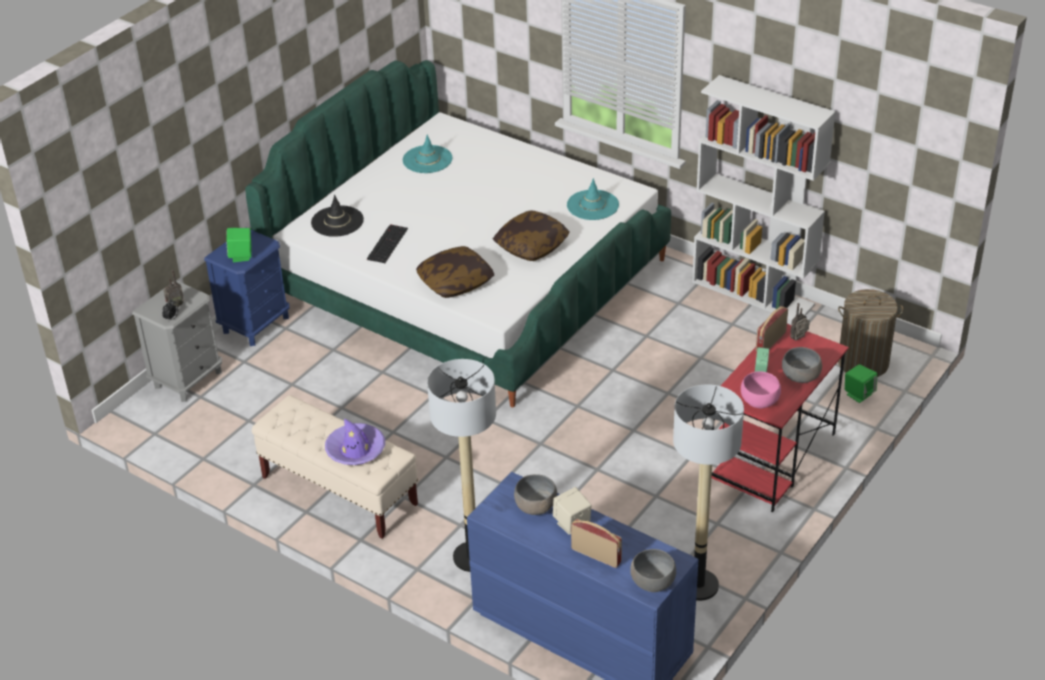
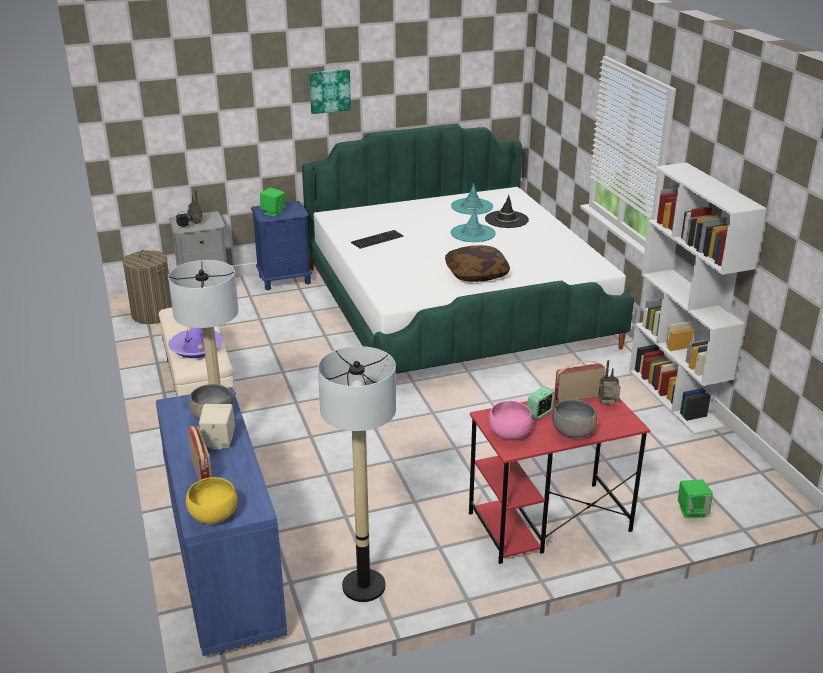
camera: 35 degrees right, 10 degrees down
black hat [311,194,364,237] -> black hat moved to [485,195,529,228]
pillow [416,246,495,298] -> none
turquoise hat [567,178,619,220] -> turquoise hat moved to [451,208,496,242]
grey bowl [630,549,676,592] -> yellow bowl [186,477,238,524]
laundry basket [838,289,904,377] -> laundry basket moved to [123,250,172,324]
none -> picture [309,69,351,114]

